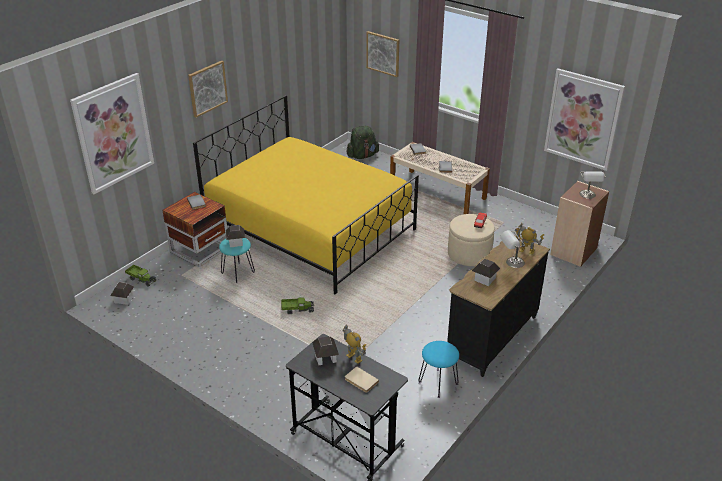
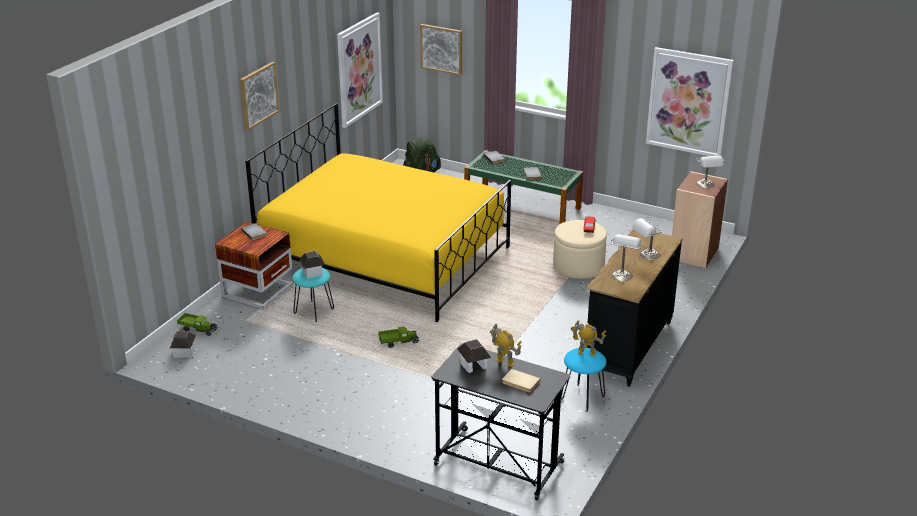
camera: 10 degrees left, 5 degrees down
picture [70,73,154,194] -> picture moved to [337,12,383,128]
beige bench [390,142,490,214] -> green bench [464,150,583,225]
toy house [472,259,501,286] -> white table lamp [610,234,643,281]
toy robot [515,223,544,254] -> toy robot moved to [570,320,606,356]

